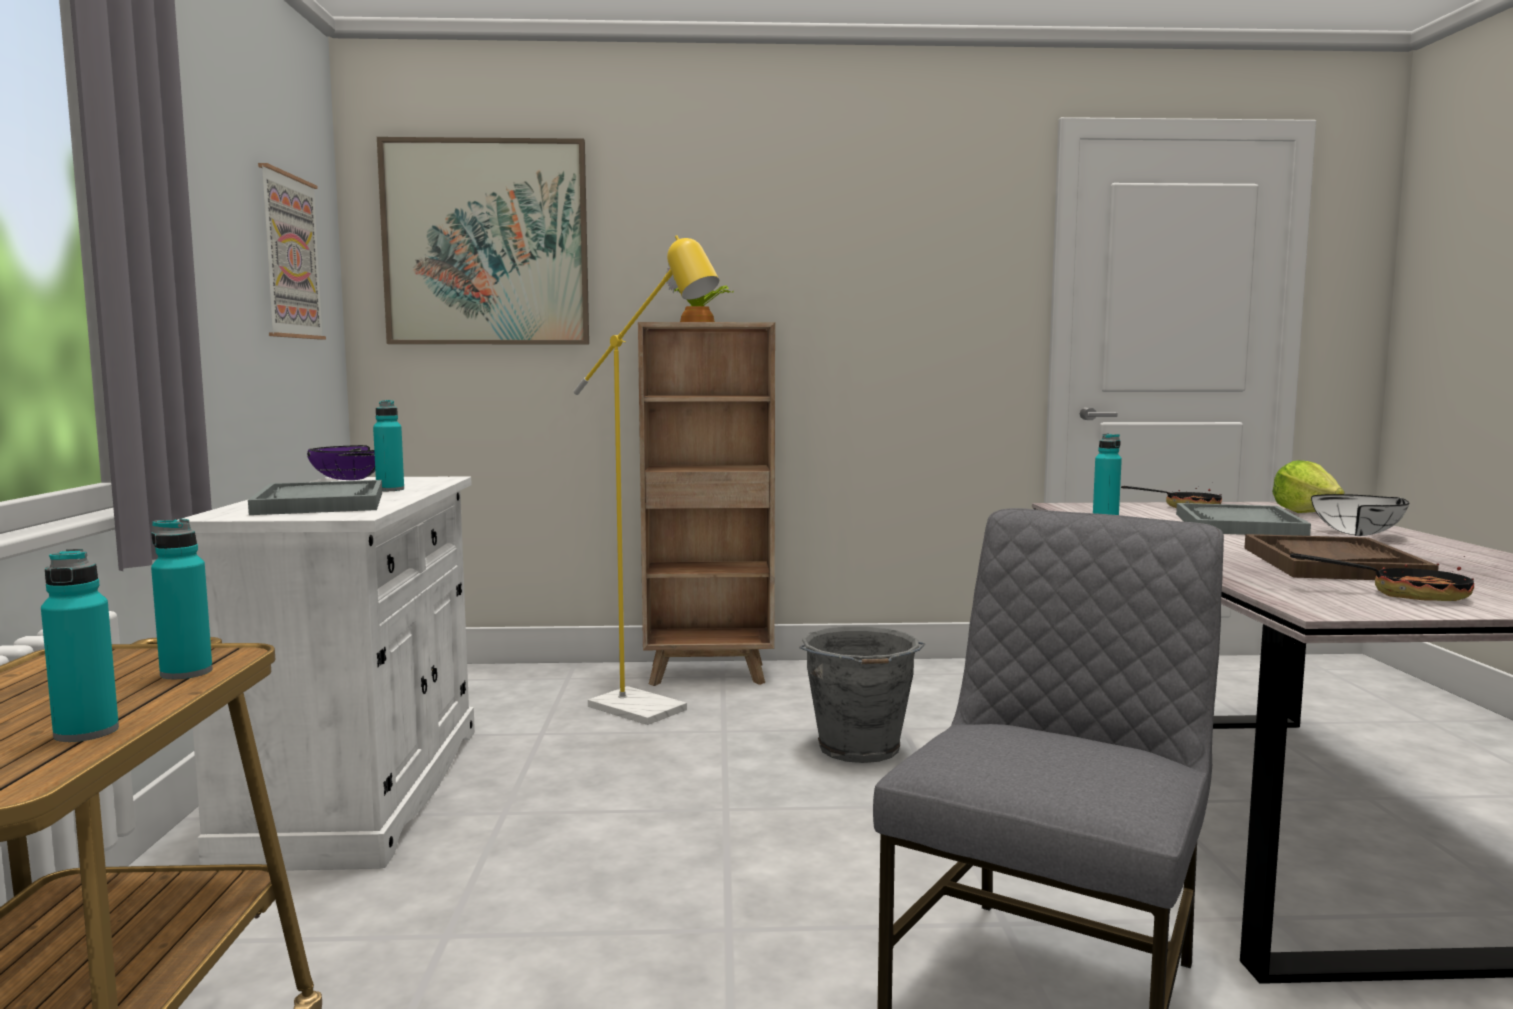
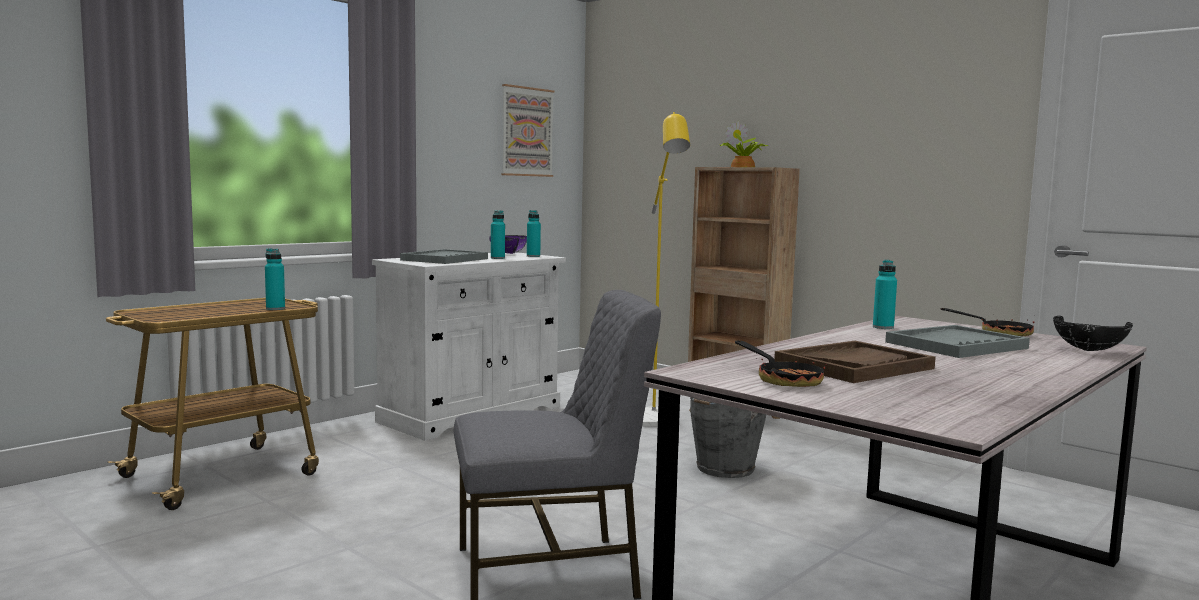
camera: 45 degrees right, 0 degrees up
turquoise bottle [41,549,119,742] -> turquoise bottle moved to [527,210,541,257]
picture [377,137,589,344] -> none
lettuce [1272,460,1345,513] -> black bowl [1053,316,1133,351]
white bowl [1311,494,1409,536] -> none

